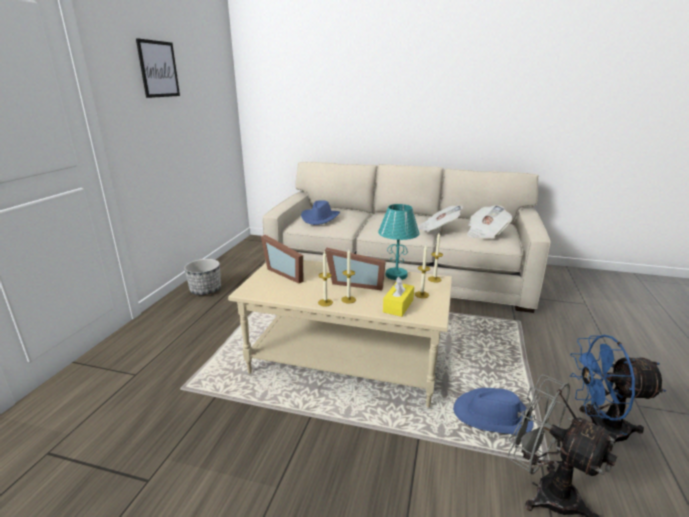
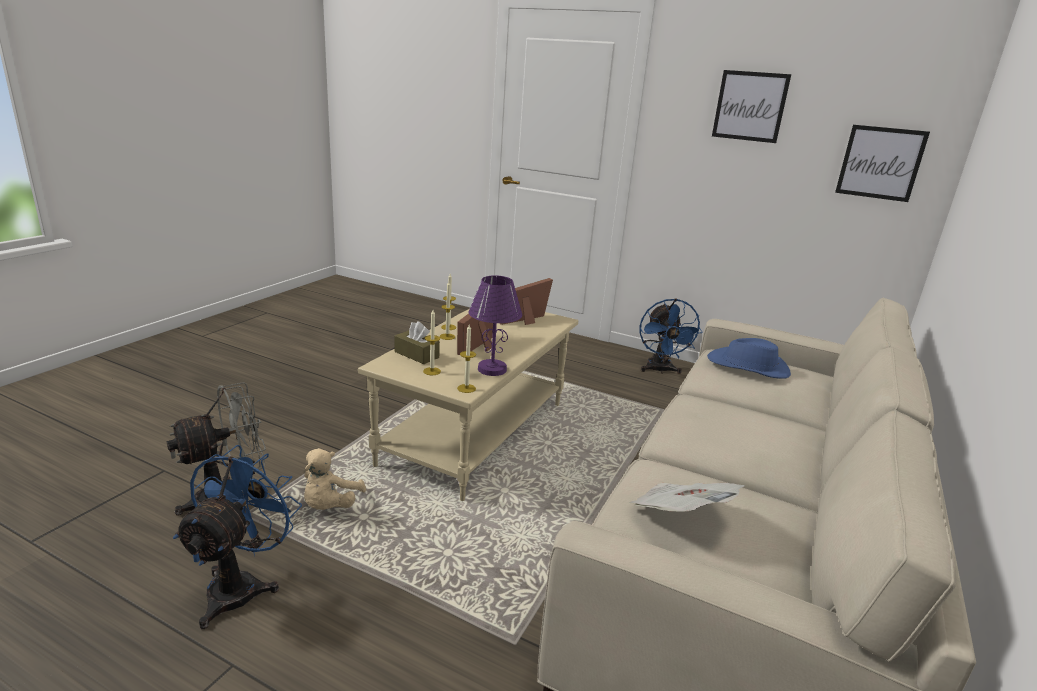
camera: 100 degrees right, 0 degrees up
planter [184,259,221,295] -> blue fan [639,299,703,374]
turquoise table lamp [378,204,419,280] -> purple table lamp [469,275,522,376]
yellow tissue box [383,277,414,317] -> brown tissue box [394,321,440,364]
newspaper [417,205,463,232] -> none
blue hat [453,388,534,435] -> beige plush toy [304,448,366,510]
none -> picture [835,125,930,202]

